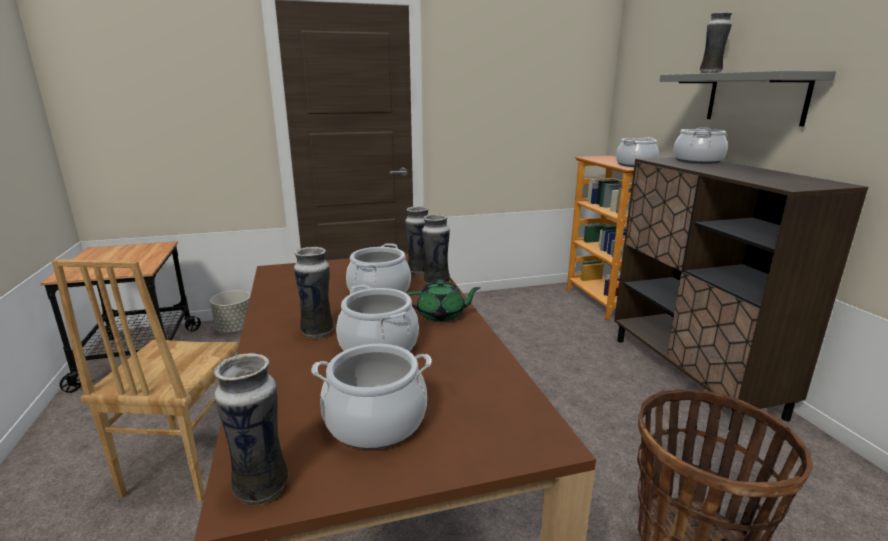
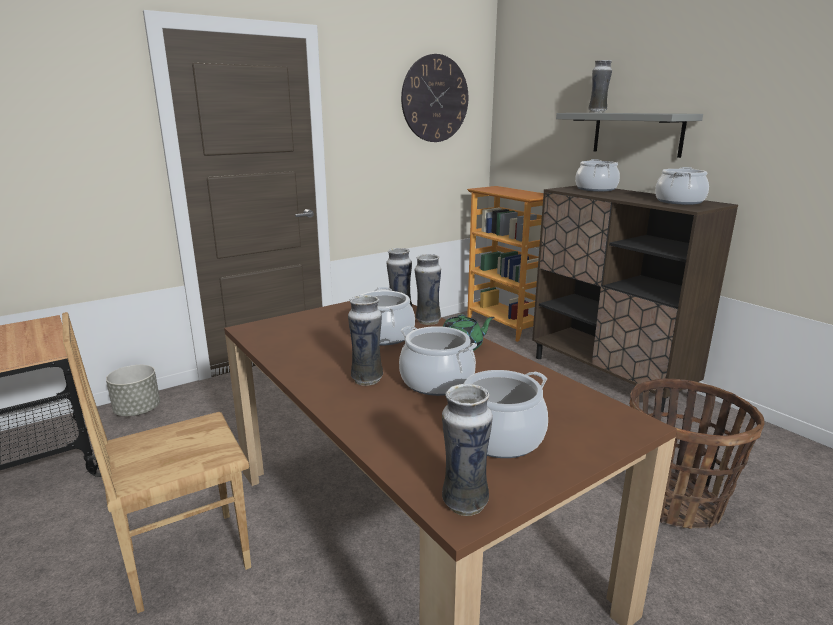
camera: 20 degrees left, 0 degrees up
brown chair [52,259,239,502] -> brown chair turned 75 degrees clockwise [62,312,251,613]
cooking pot [616,137,659,167] -> cooking pot moved to [655,167,709,205]
none -> wall clock [401,54,468,142]

